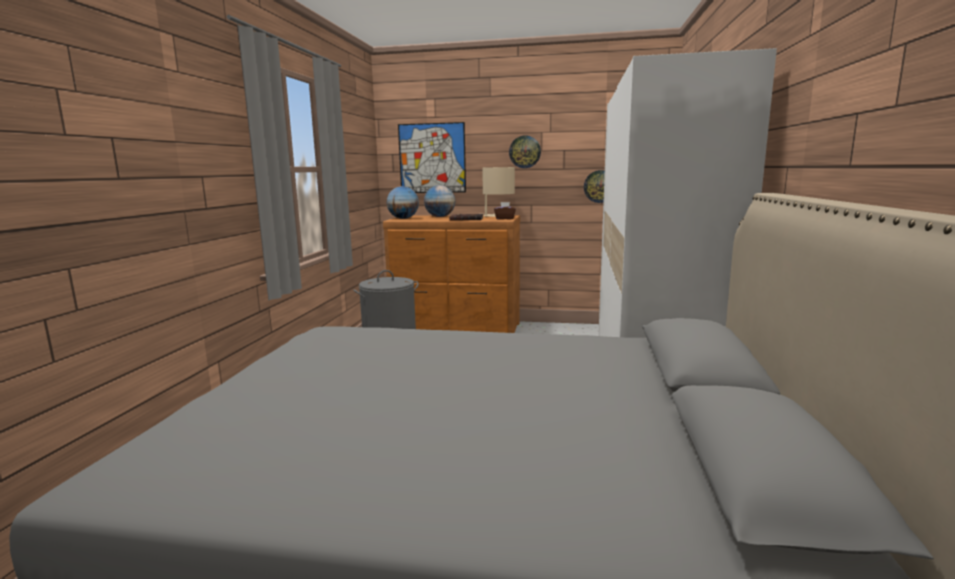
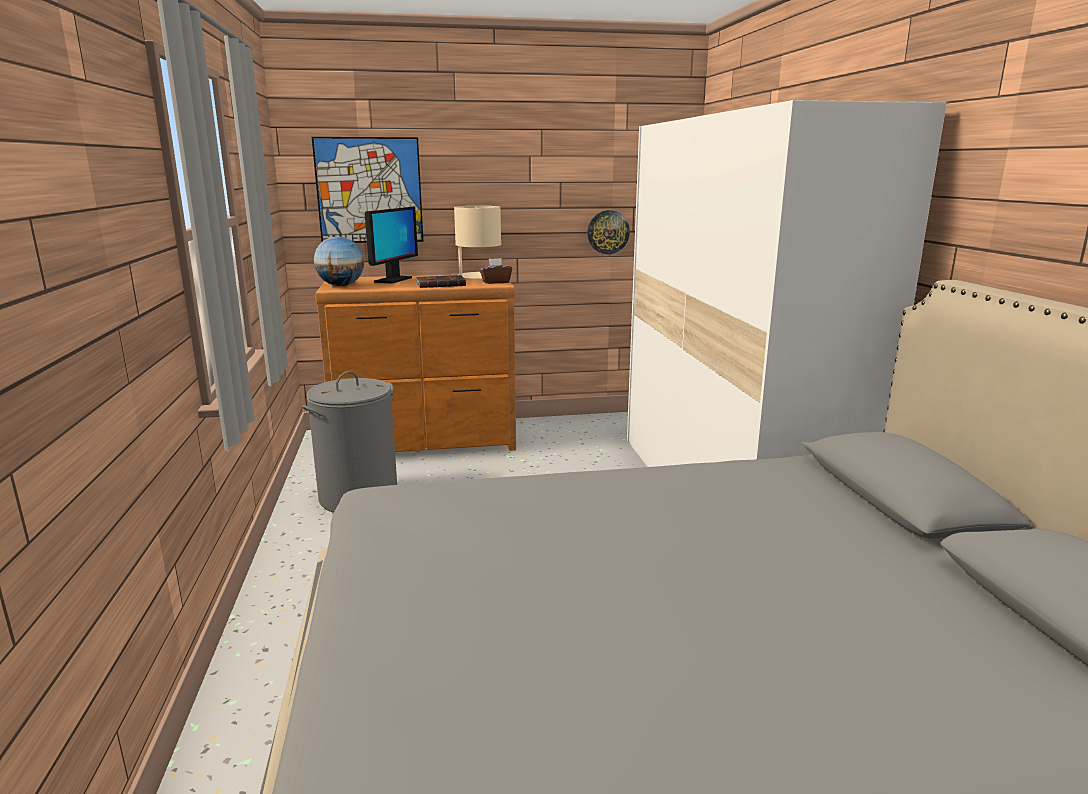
camera: 20 degrees left, 5 degrees up
globe [424,185,455,217] -> monitor [365,207,418,284]
wall clock [509,135,541,168] -> none

